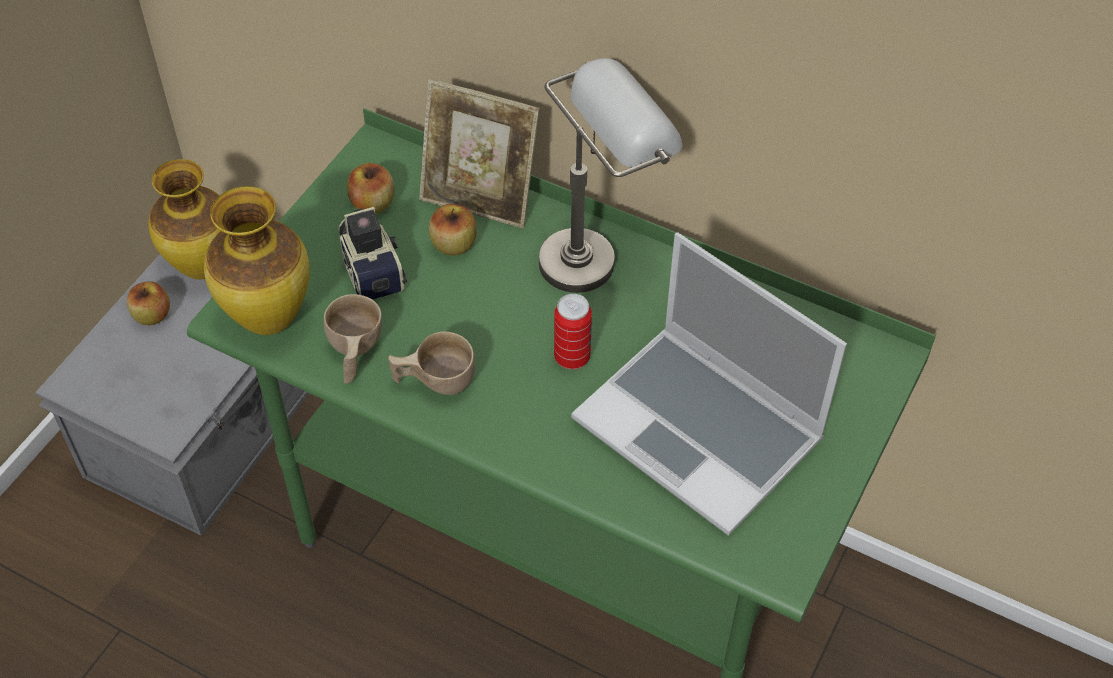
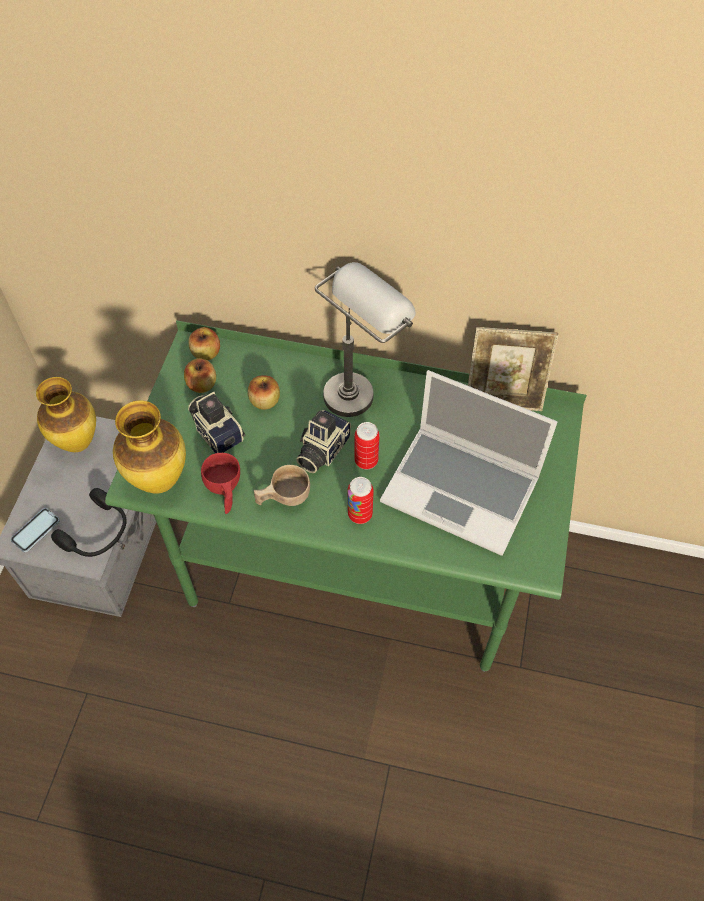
camera: 15 degrees left, 5 degrees up
apple [127,281,170,325] -> apple moved to [189,327,220,361]
beige cup [324,294,382,384] -> red cup [201,453,240,514]
picture frame [419,79,540,228] -> picture frame moved to [468,327,559,411]
none -> phone [11,508,60,552]
none -> black headphones [51,488,127,557]
none -> camera [296,410,351,473]
none -> can [348,477,374,524]

